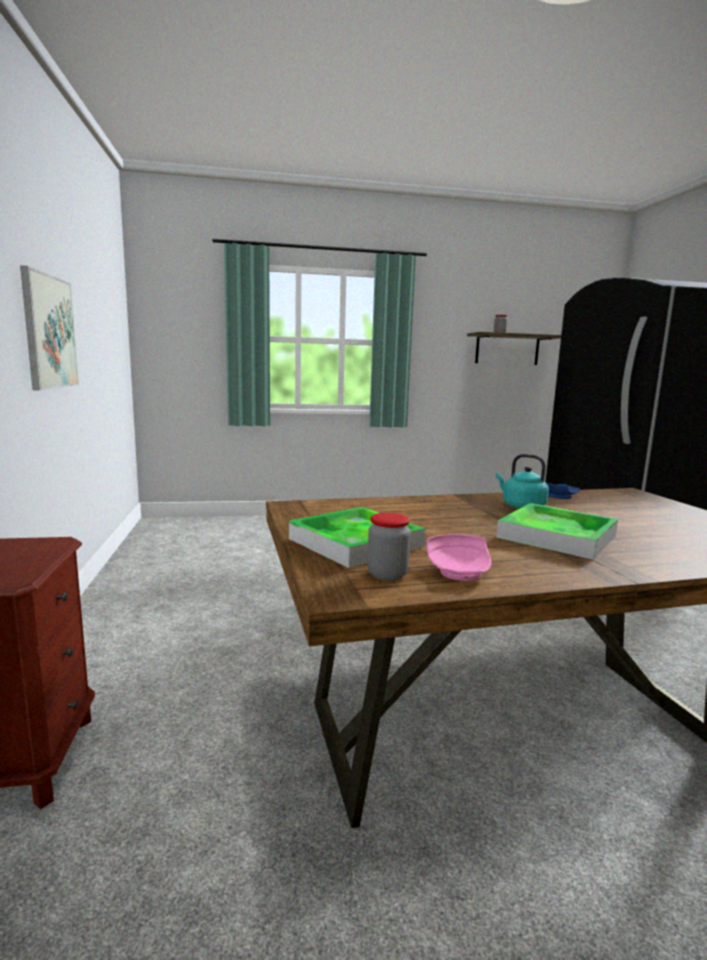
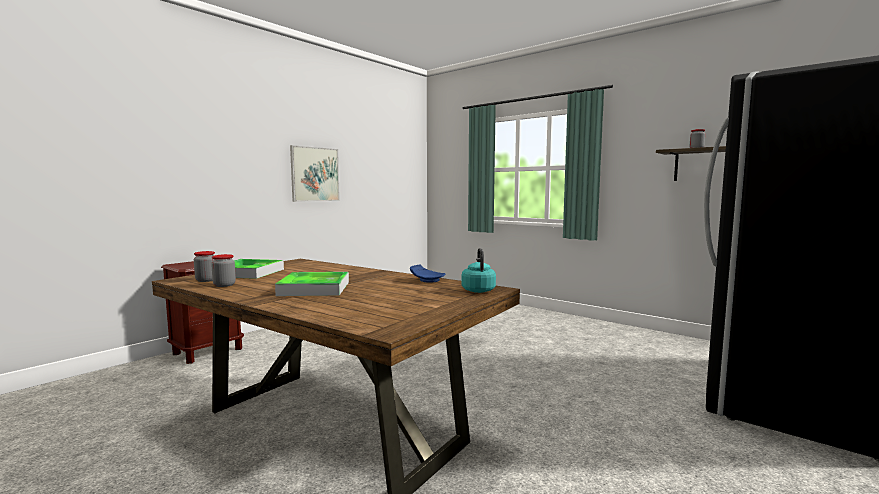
camera: 50 degrees right, 5 degrees down
pink plate [427,534,491,581] -> jar [211,254,236,287]
turquoise kettle [496,454,549,509] -> turquoise kettle moved to [461,248,496,293]

